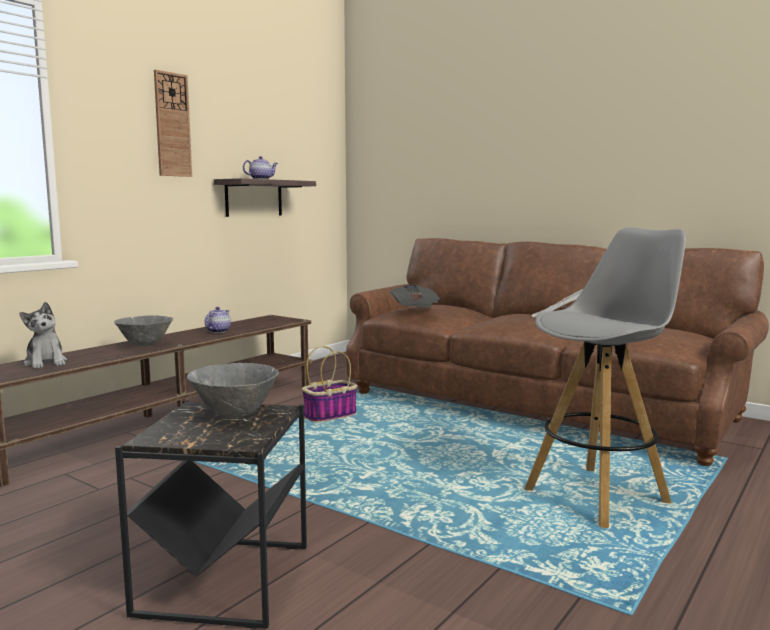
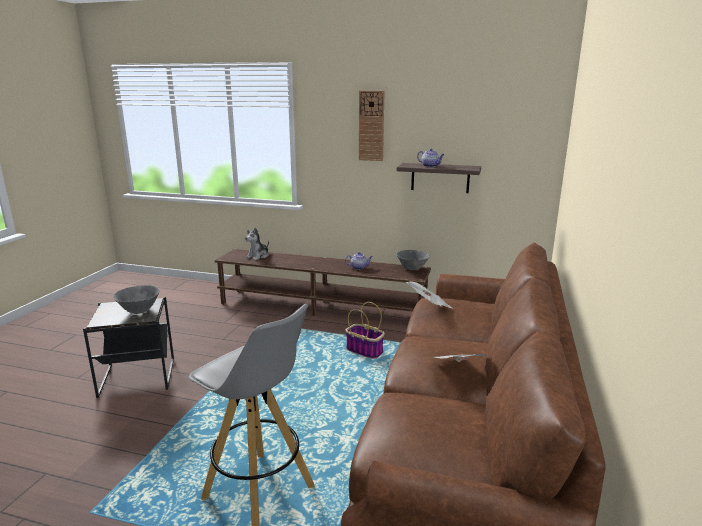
camera: 70 degrees right, 10 degrees up
grey bowl [114,315,173,346] -> grey bowl moved to [396,250,430,270]

